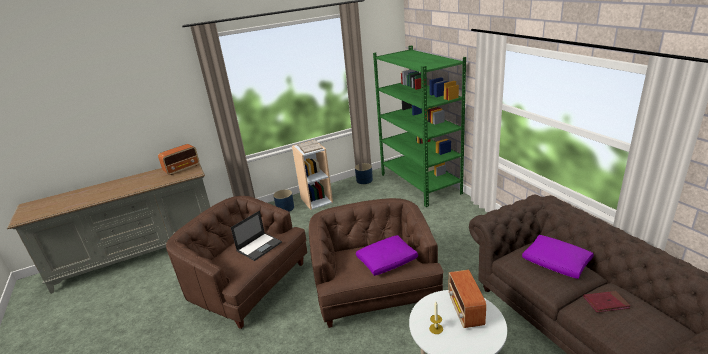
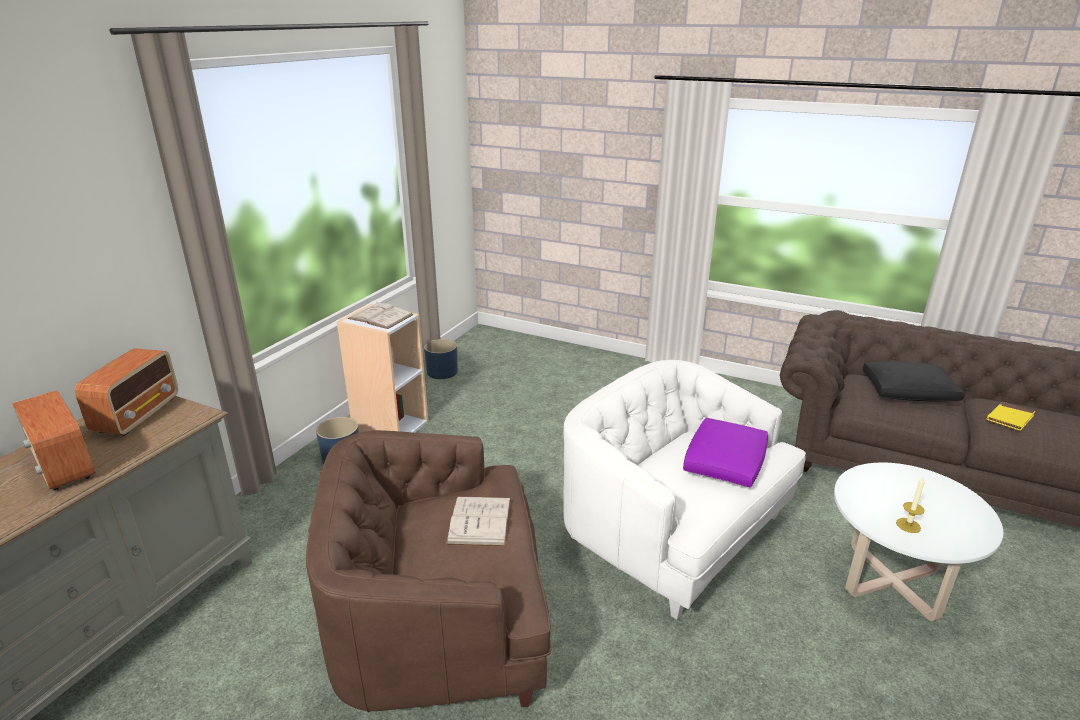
camera: 40 degrees left, 0 degrees up
laptop [230,211,282,261] -> white book [446,497,511,547]
brown armchair [309,198,444,328] -> white armchair [563,360,806,620]
green bookcase [373,46,466,207] -> none
radio [449,270,486,328] -> radio moved to [12,390,95,491]
purple pillow [522,235,594,279] -> black pillow [863,362,965,401]
red book [583,291,631,312] -> yellow book [986,402,1035,431]

